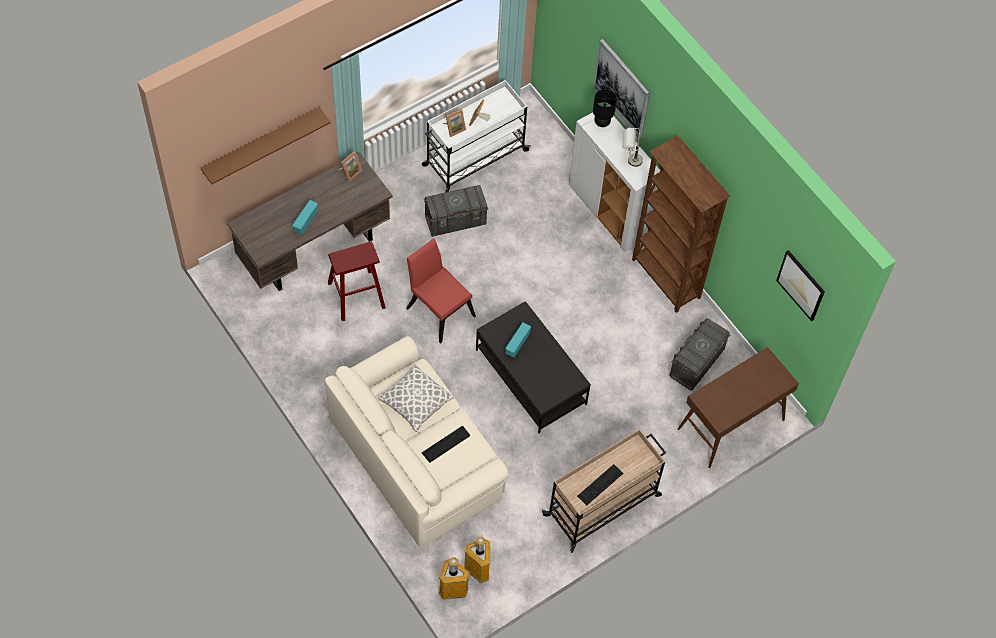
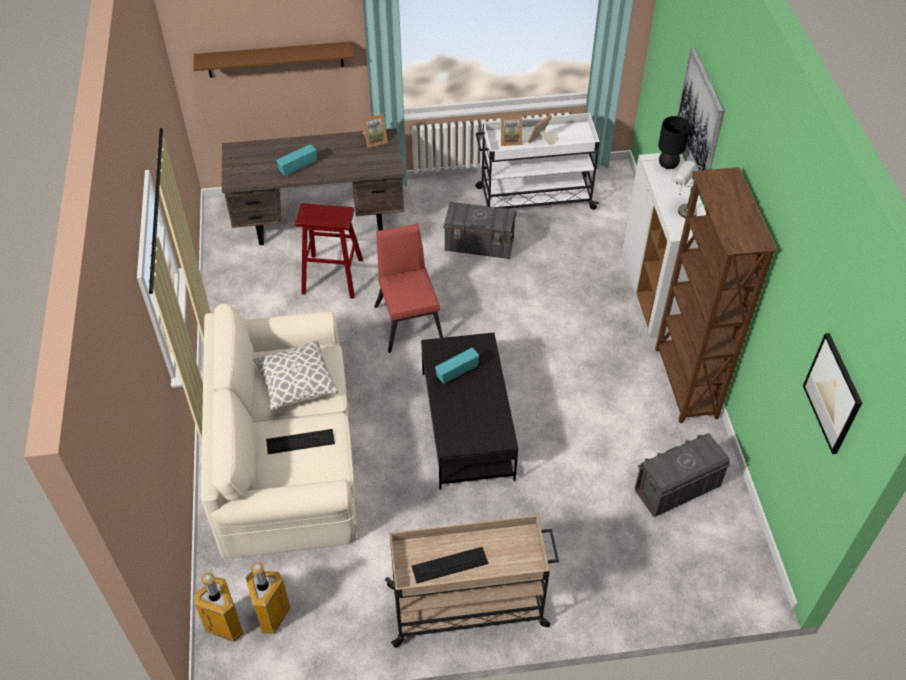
camera: 30 degrees right, 10 degrees down
brown console table [678,347,799,468] -> none

